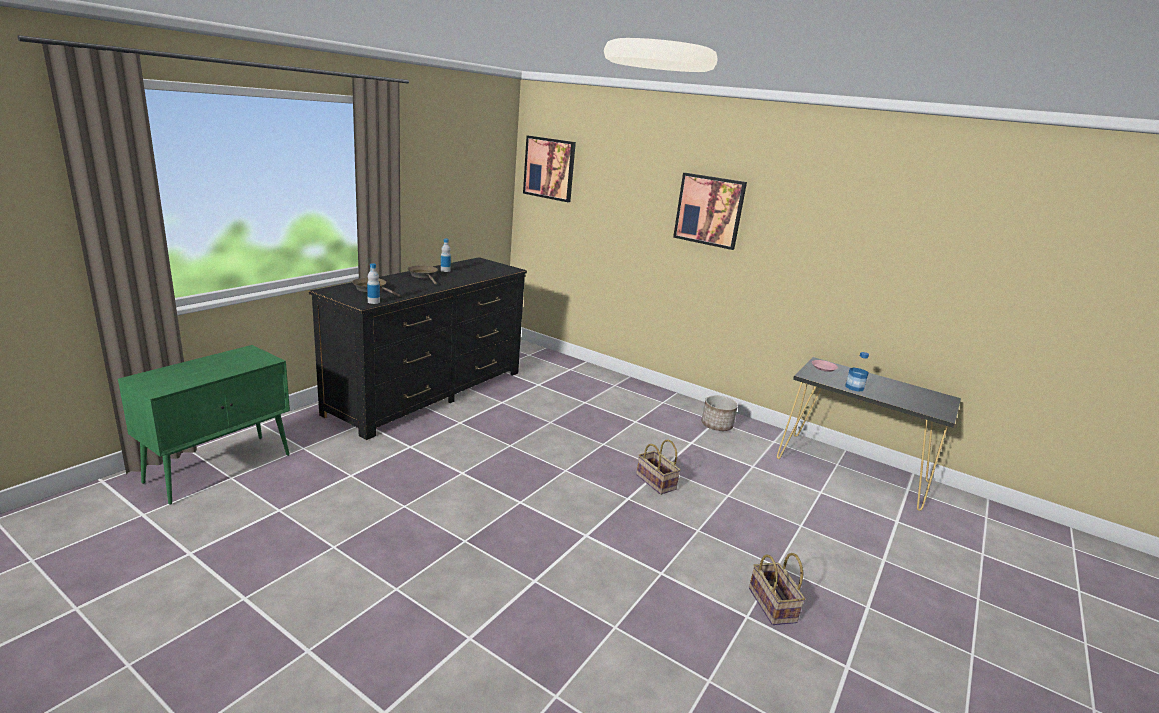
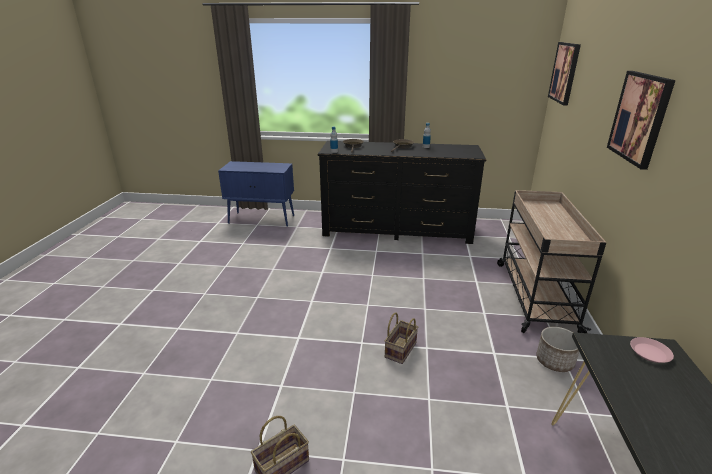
camera: 65 degrees right, 5 degrees up
green cabinet [118,345,290,505] -> blue cabinet [218,161,294,227]
bottle [846,352,869,392] -> none
none -> beige cart [497,190,606,333]

